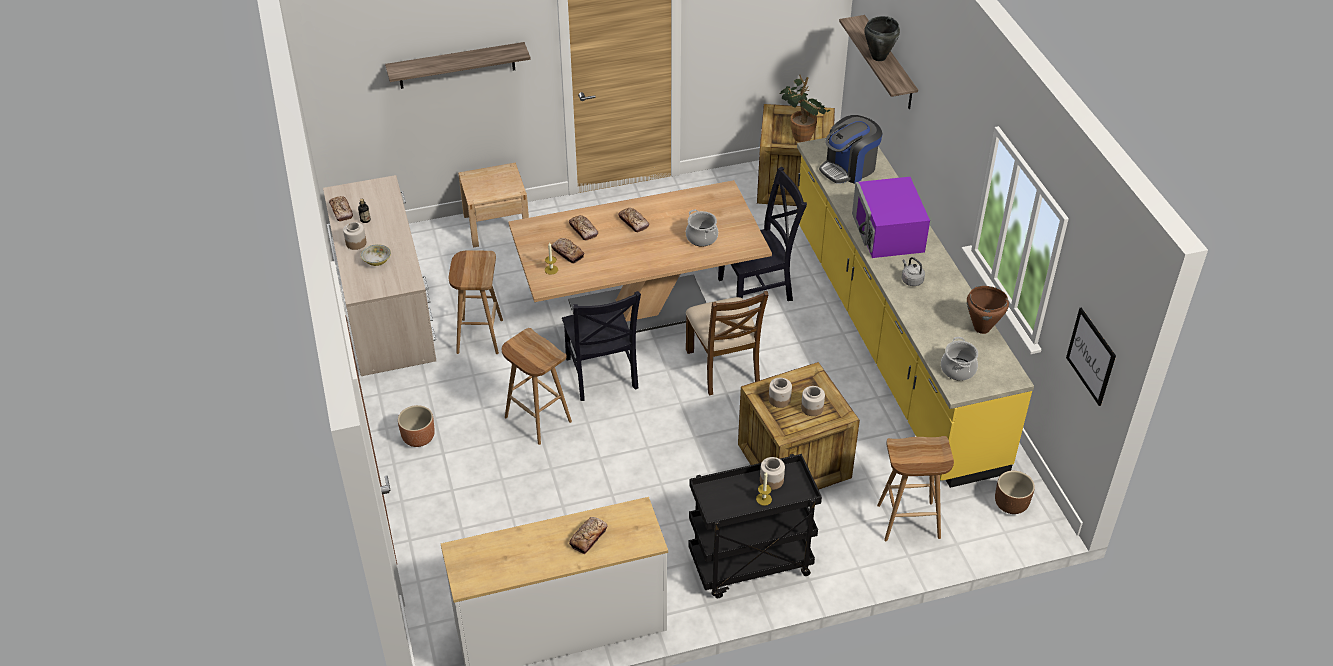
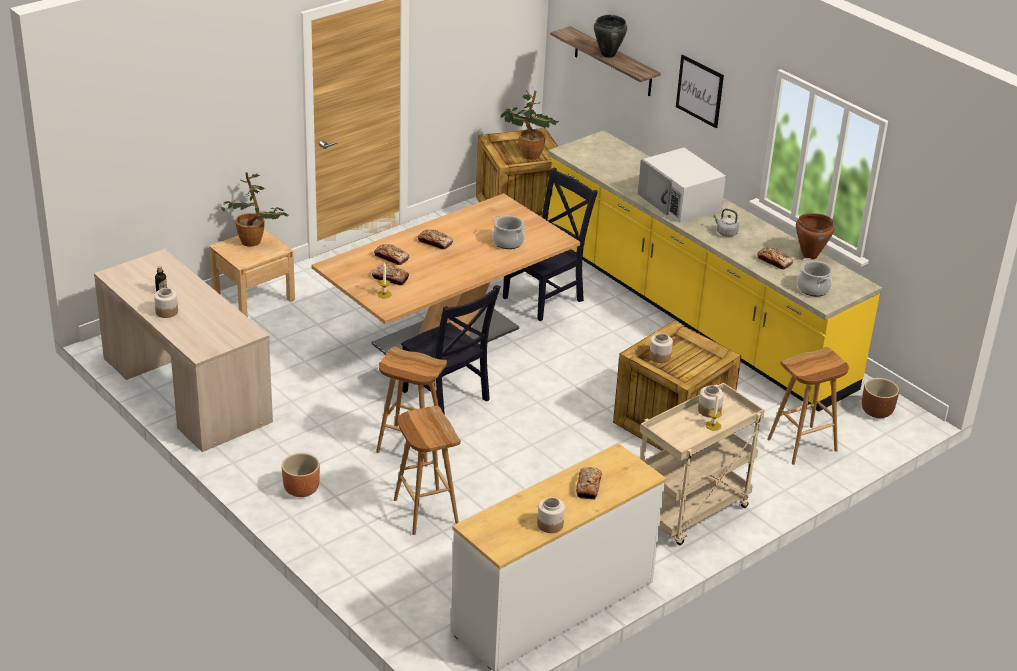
camera: 25 degrees left, 10 degrees down
bread [329,196,353,221] -> bread moved to [757,247,793,269]
bowl [361,244,391,266] -> none
shelf [385,42,531,89] -> none
brown stool [449,250,503,354] -> brown stool moved to [394,406,461,535]
brown chair [686,291,769,395] -> none
black cart [688,454,822,598] -> beige cart [640,383,765,545]
jar [801,386,825,416] -> jar moved to [537,497,565,533]
coffee machine [819,115,883,184] -> none
purple microwave [852,177,930,258] -> white microwave [638,148,726,223]
picture [1066,308,1116,406] -> picture moved to [676,55,724,128]
none -> potted plant [221,172,288,247]

